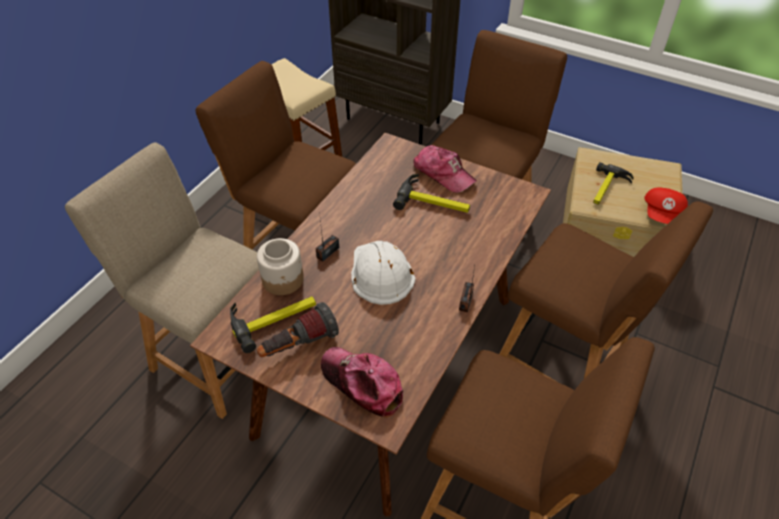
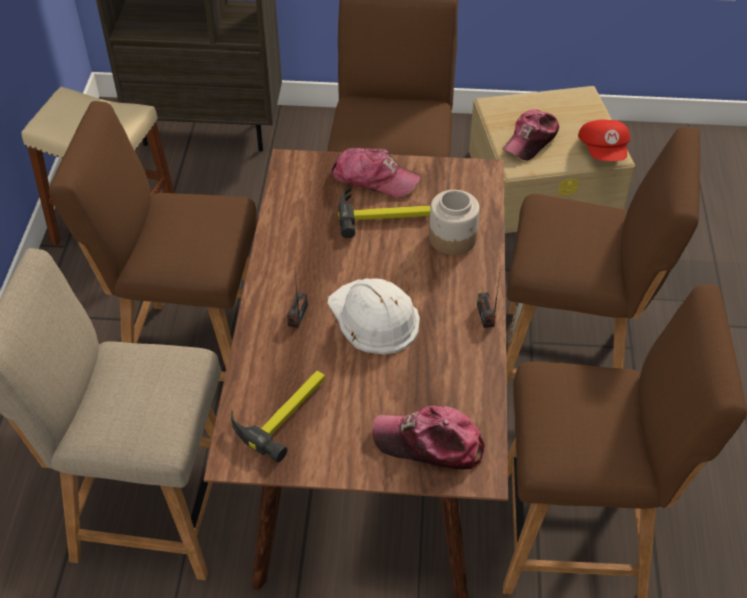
camera: 25 degrees left, 0 degrees up
jar [257,238,304,295] -> jar moved to [429,190,480,255]
flashlight [257,302,339,357] -> none
hammer [593,162,634,205] -> cap [503,109,559,161]

